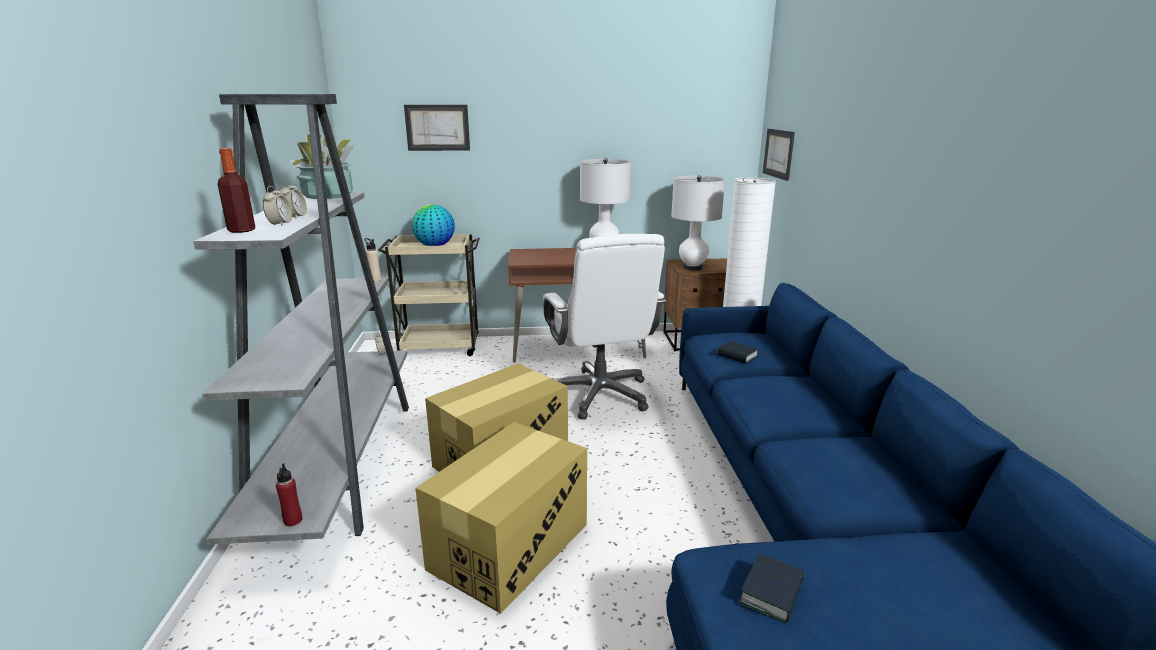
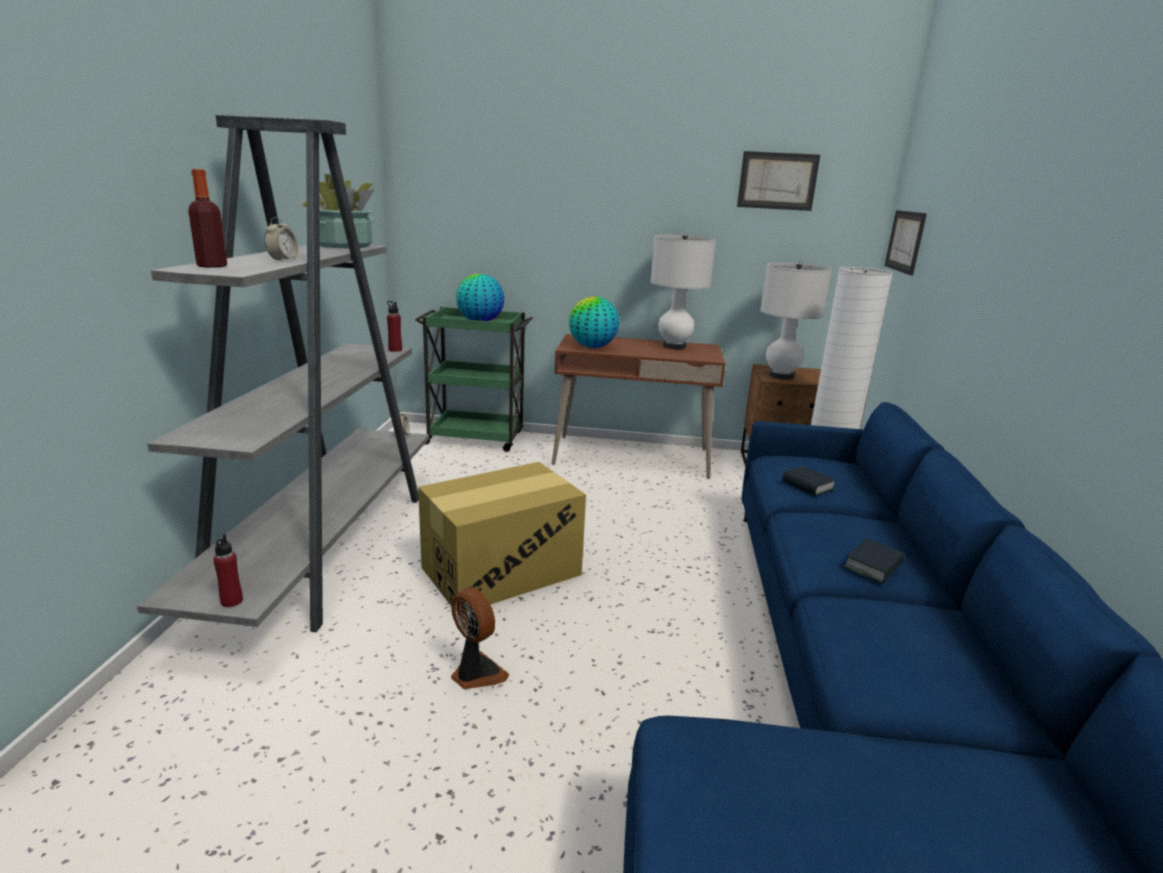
camera: 10 degrees right, 0 degrees up
alarm clock [263,186,292,226] -> none
beige bottle [365,238,381,282] -> red bottle [387,301,402,352]
beige cart [378,234,480,356] -> green cart [415,307,533,452]
picture [404,105,470,151] -> picture moved to [737,151,820,211]
cardboard box [415,422,587,614] -> fan [451,588,509,689]
white office chair [543,234,666,419] -> none
book [739,553,805,623] -> book moved to [843,539,905,583]
none -> globe [569,297,619,348]

